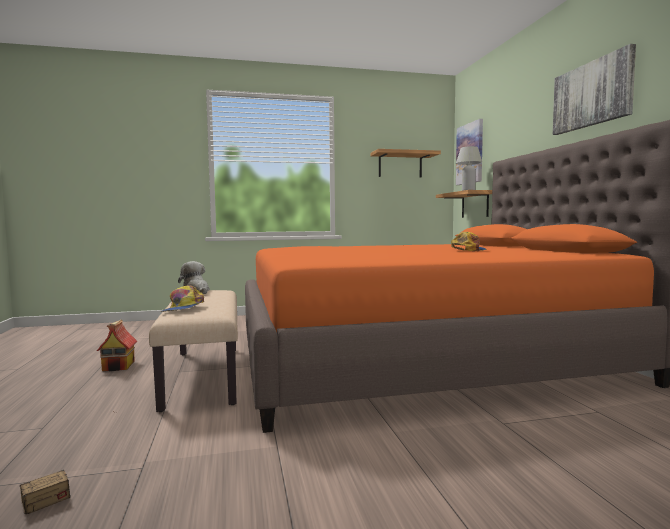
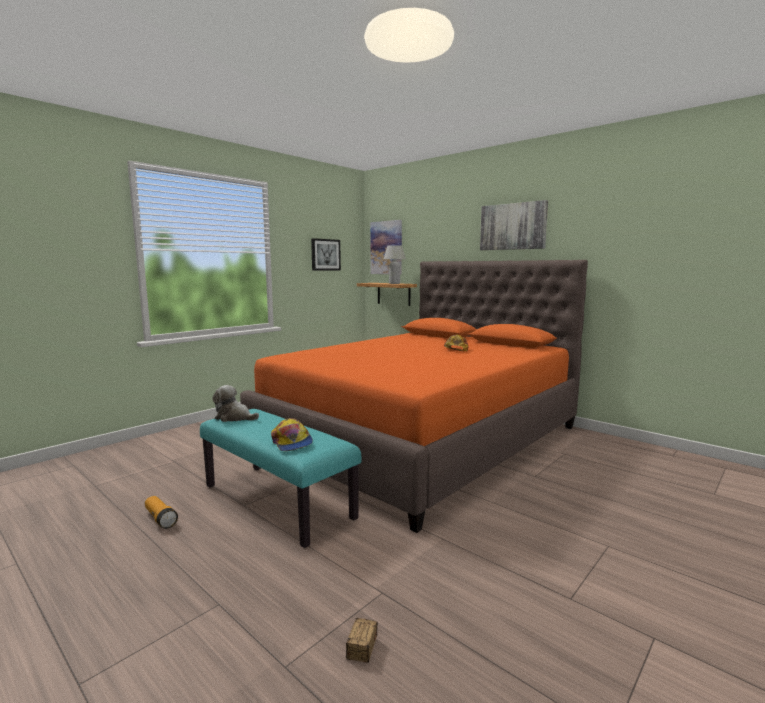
camera: 35 degrees left, 5 degrees up
toy house [97,320,138,371] -> flashlight [145,496,178,529]
beige bench [149,290,238,412] -> turquoise bench [200,409,362,548]
shelf [370,149,441,178] -> picture [311,238,341,271]

